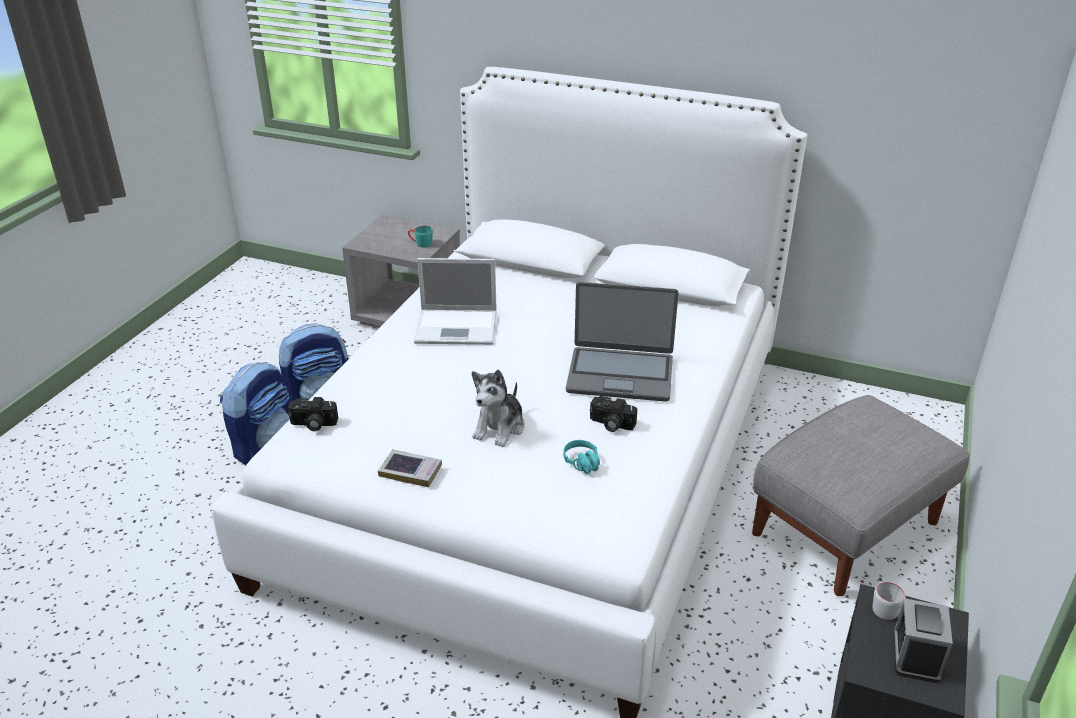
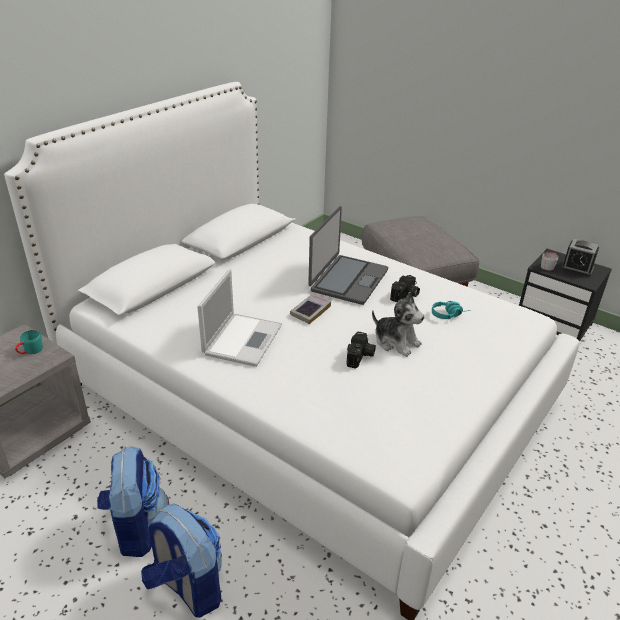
camera: 75 degrees left, 0 degrees up
camera [288,397,338,431] -> camera moved to [347,332,376,369]
book [378,449,442,487] -> book moved to [290,294,331,324]

